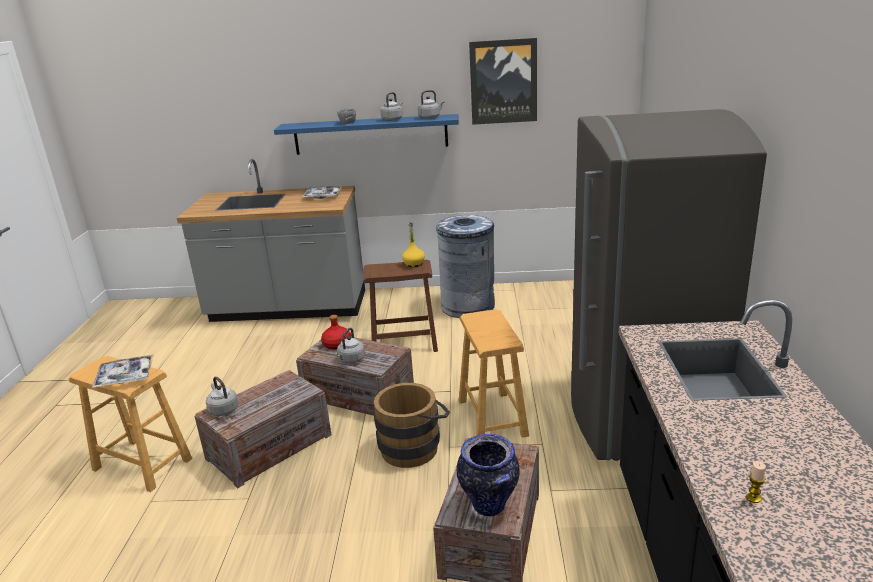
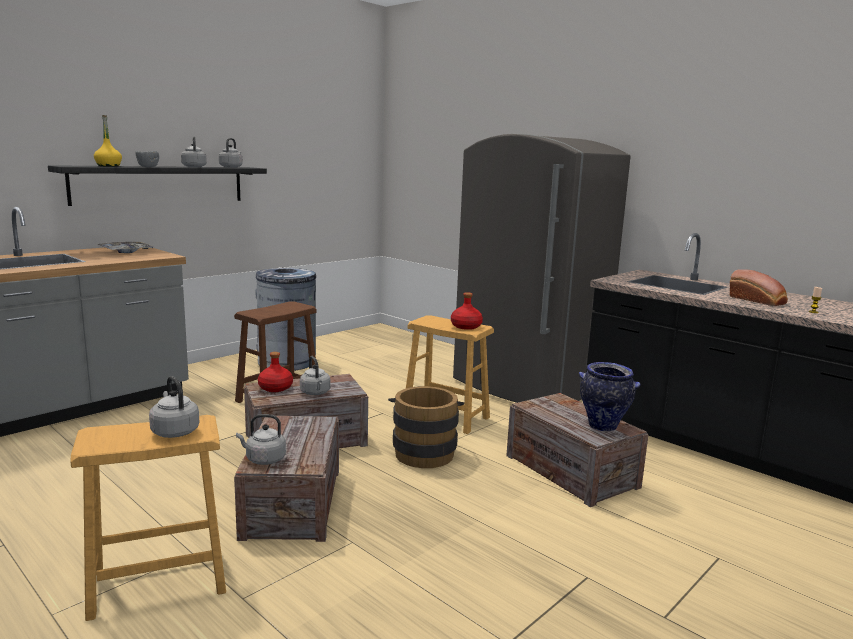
camera: 50 degrees left, 10 degrees down
tray [92,355,154,388] -> grey kettle [149,376,199,438]
blue shelf [274,114,459,155] -> black shelf [48,165,267,206]
yellow bottle [402,222,425,267] -> yellow bottle moved to [94,115,122,167]
picture [469,38,537,125] -> none
none -> red bottle [451,292,483,330]
none -> bread [730,269,788,306]

